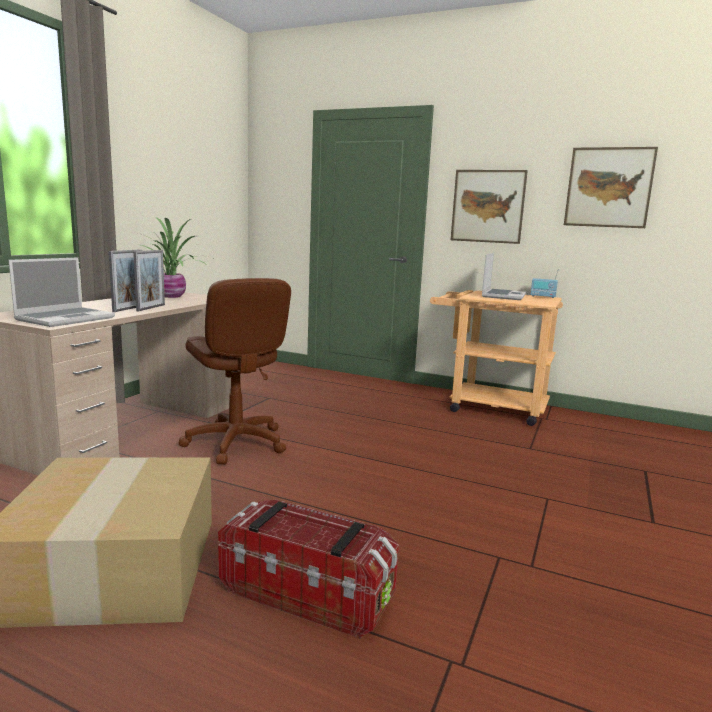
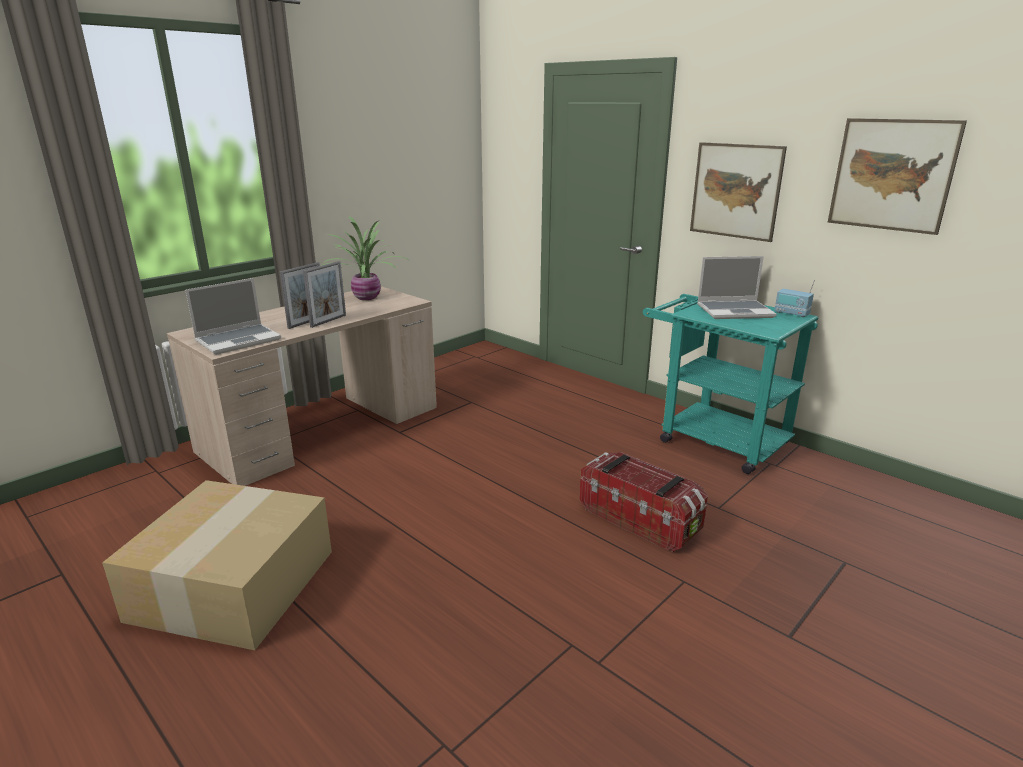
camera: 20 degrees right, 10 degrees up
brown office chair [179,278,291,465] -> none
storage box [218,499,399,639] -> storage box moved to [579,452,708,553]
beige cart [430,290,563,426] -> turquoise cart [643,294,818,474]
laptop [482,253,526,300] -> laptop turned 45 degrees clockwise [697,256,776,319]

